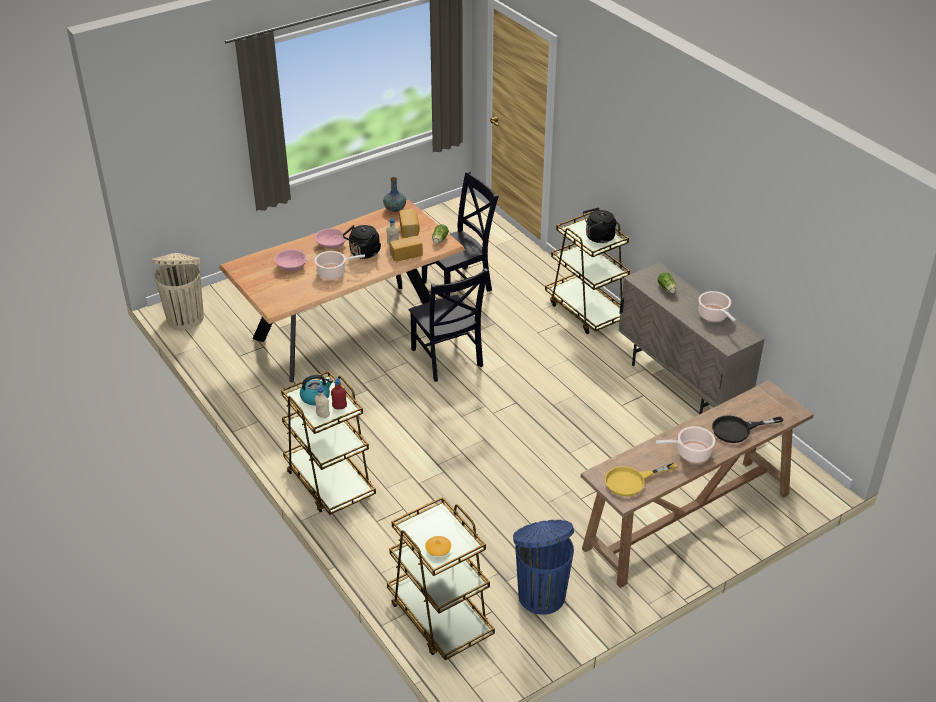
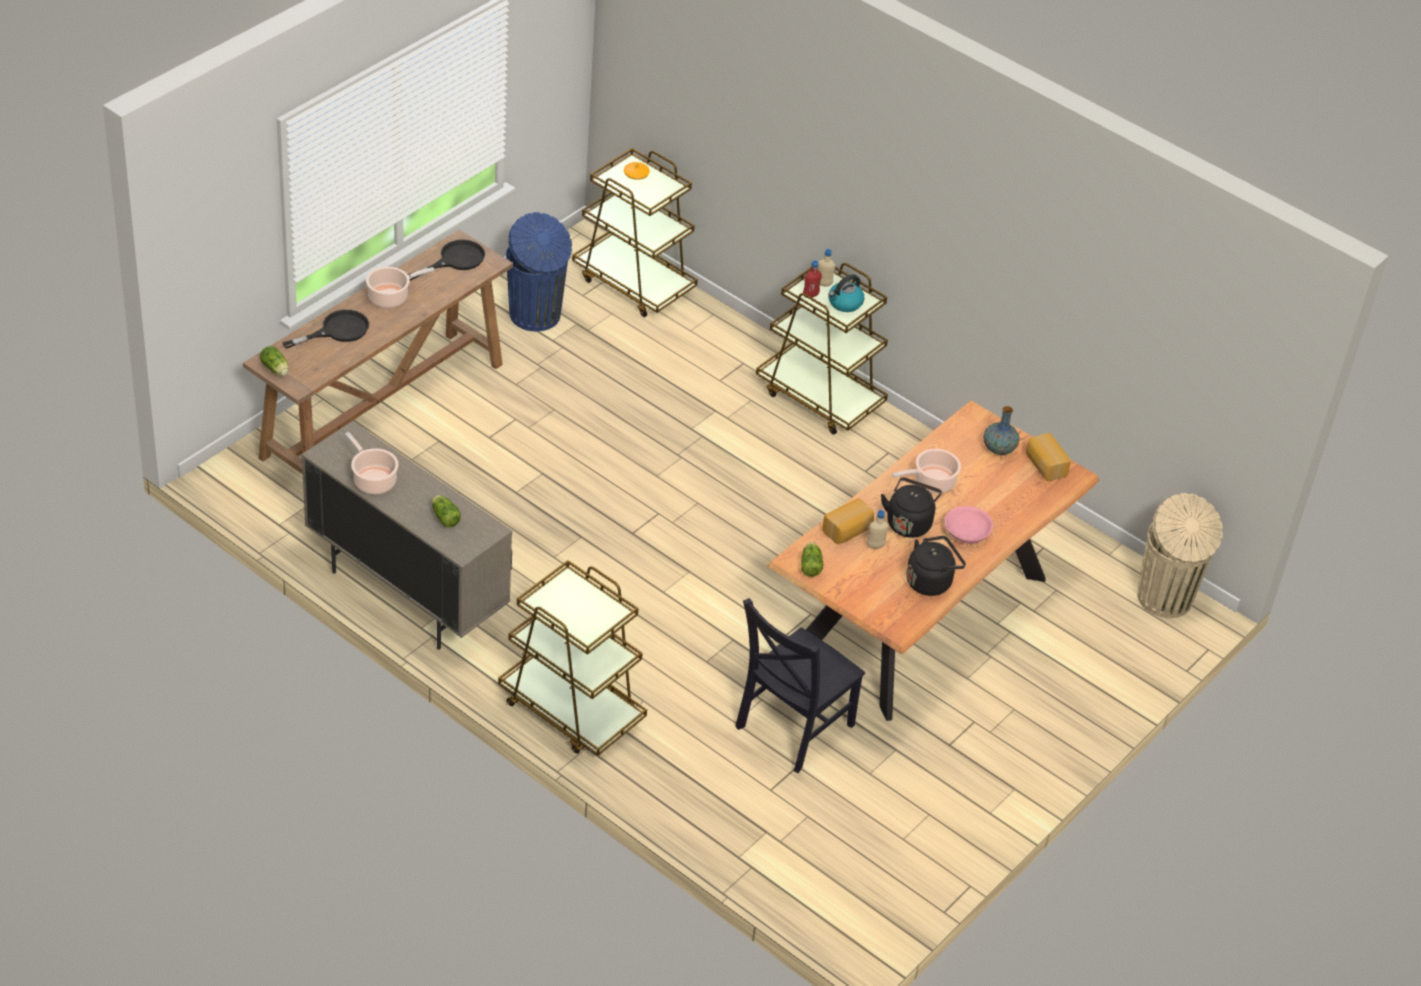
camera: 160 degrees right, 5 degrees up
pink bowl [274,249,307,271] -> none
vase [383,177,406,212] -> vase moved to [983,406,1019,455]
bread [399,209,420,238] -> bread moved to [1026,433,1071,481]
black chair [409,268,489,382] -> none
black kettle [583,207,616,243] -> black kettle moved to [906,536,966,596]
yellow frying pan [605,463,678,496] -> black frying pan [407,240,485,280]
none -> lettuce [260,346,289,376]

